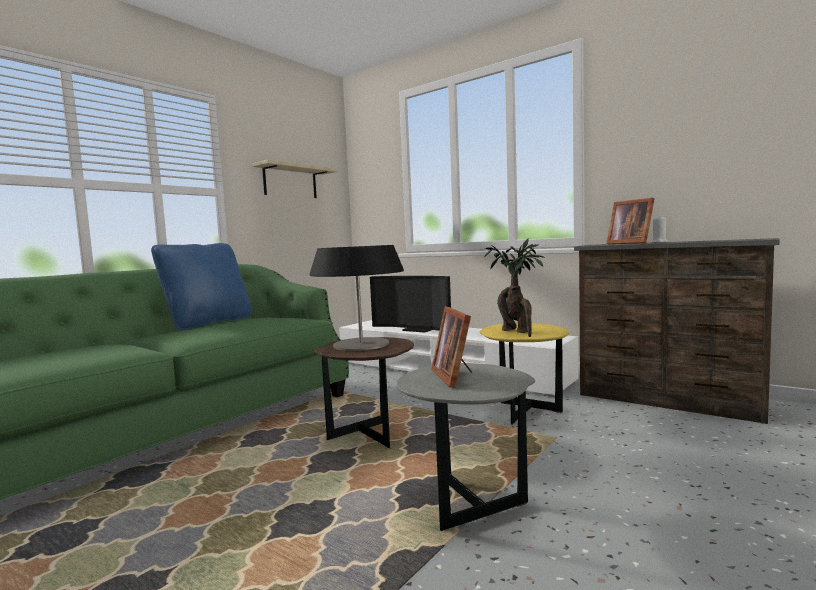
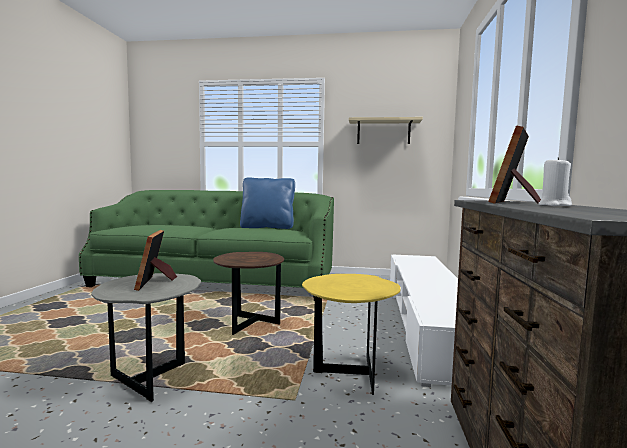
camera: 60 degrees right, 0 degrees up
table lamp [310,245,404,351] -> none
television [370,276,451,333] -> none
picture frame [431,306,472,388] -> picture frame turned 60 degrees counterclockwise [134,230,177,291]
potted plant [484,238,545,337] -> none

